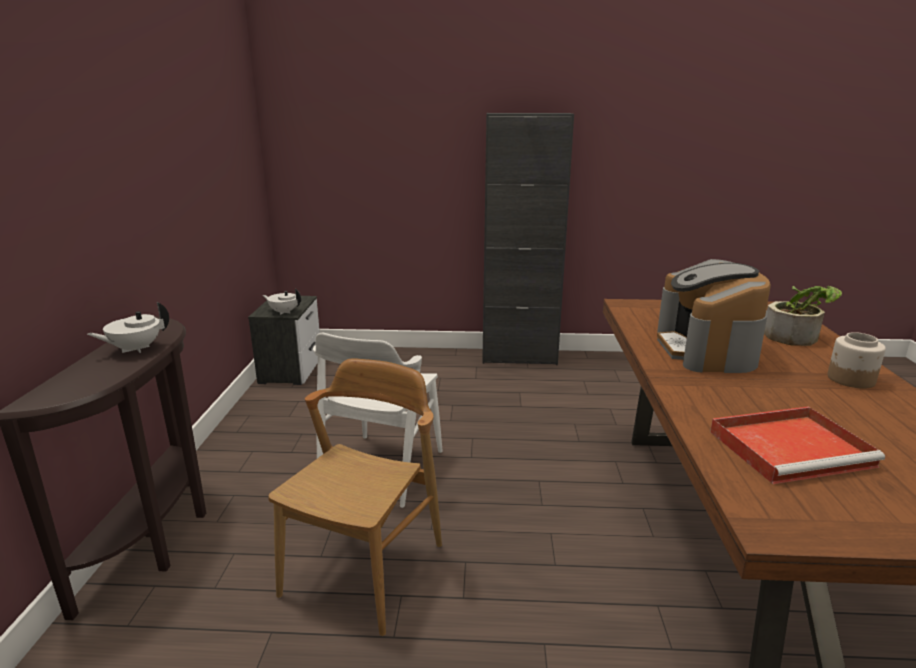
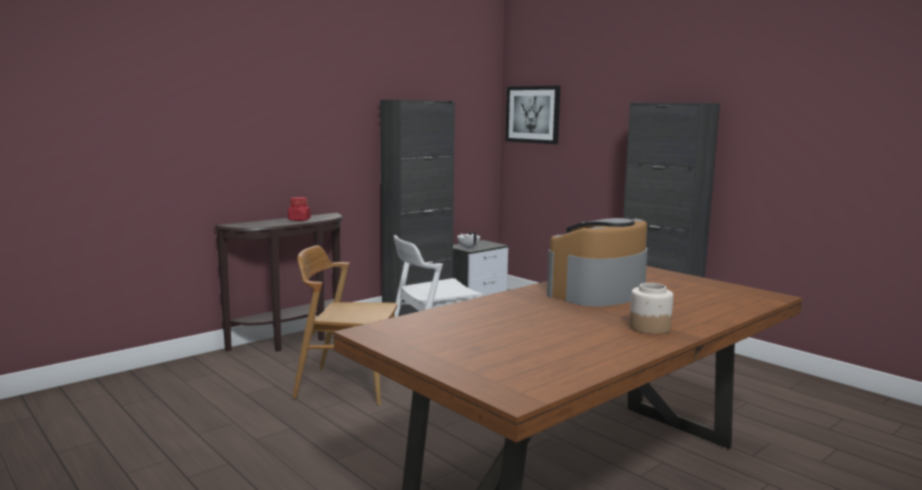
camera: 45 degrees right, 10 degrees down
white teapot [87,302,169,353] -> red jar [288,197,311,221]
brown chair [268,358,442,636] -> brown chair turned 150 degrees counterclockwise [292,245,397,406]
red tray [710,406,885,484] -> none
potted plant [764,286,842,346] -> none
none -> black cabinet [380,100,455,316]
none -> picture [505,86,561,144]

